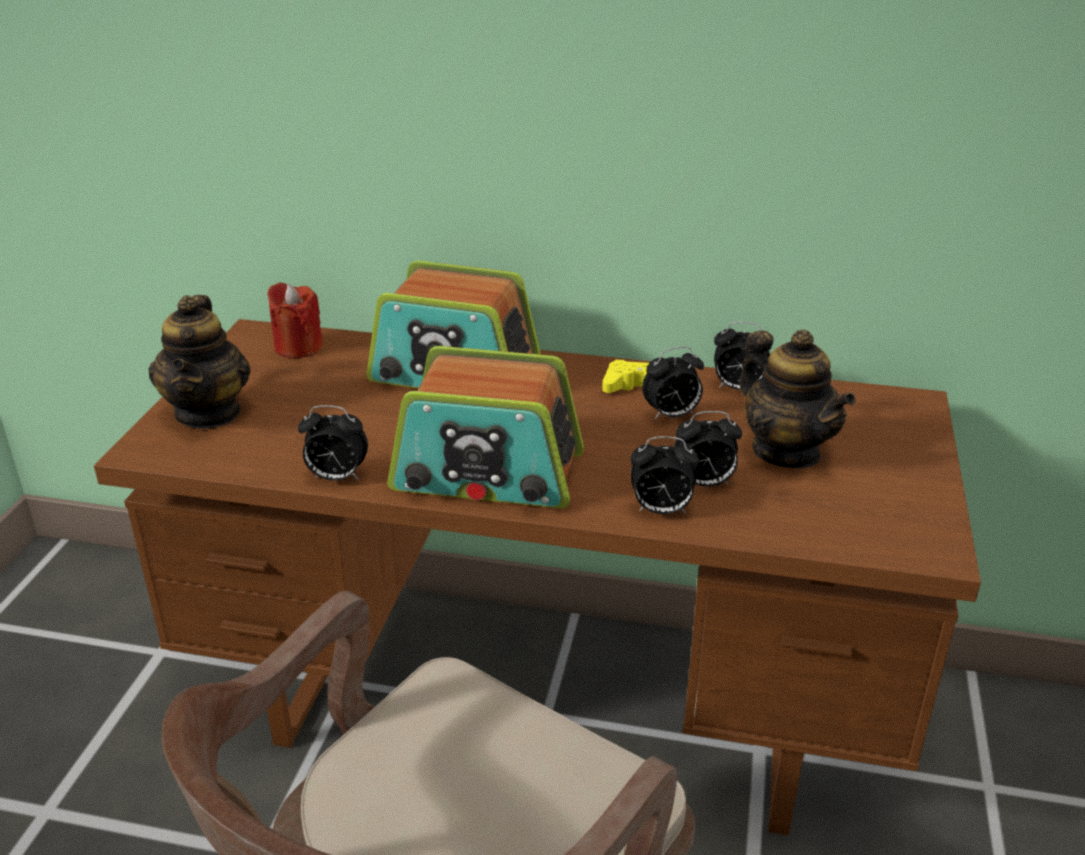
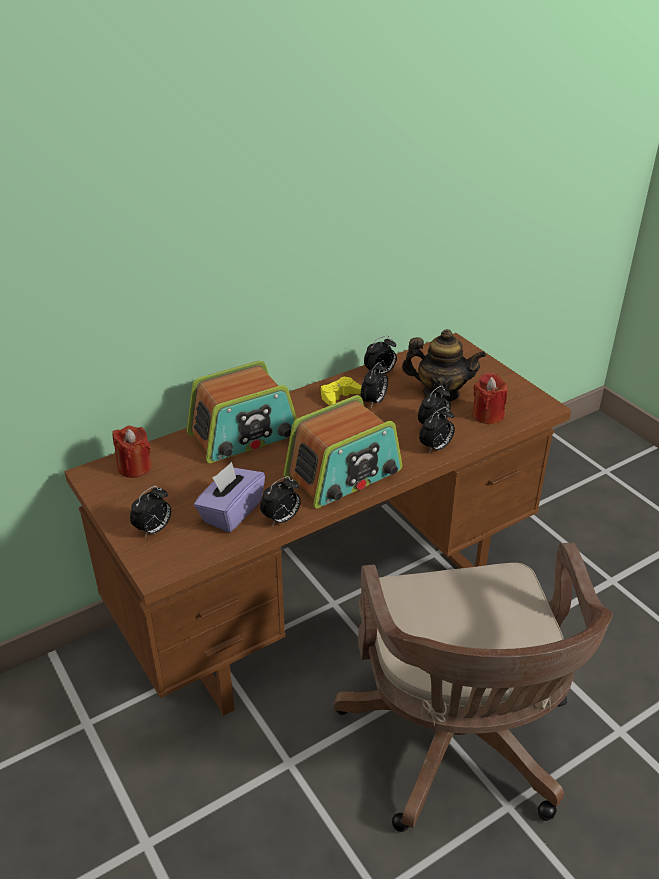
camera: 45 degrees left, 5 degrees up
teapot [149,295,251,429] -> alarm clock [130,486,171,538]
none -> purple tissue box [194,462,265,532]
none -> red candle [473,373,507,424]

